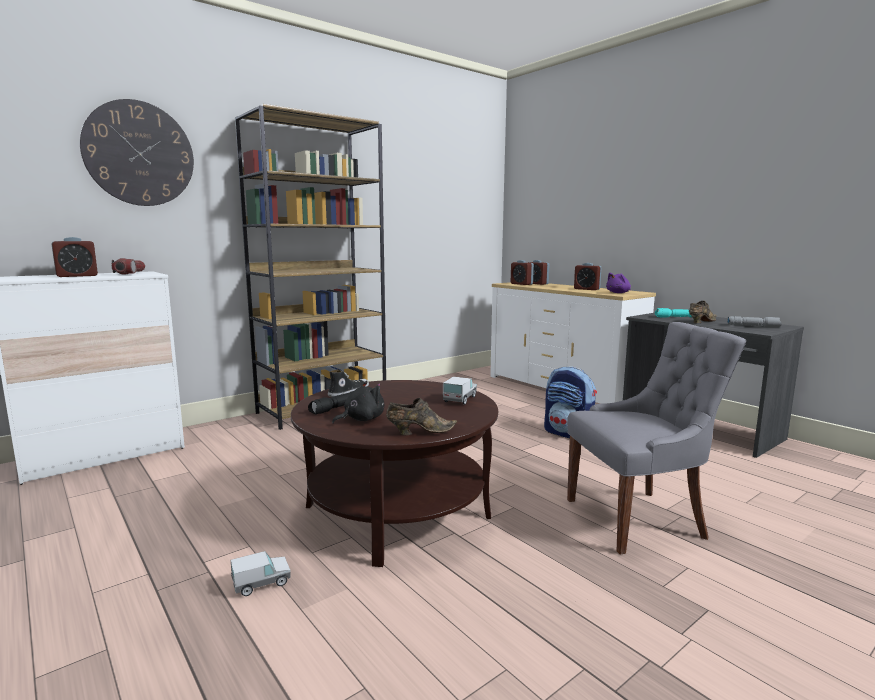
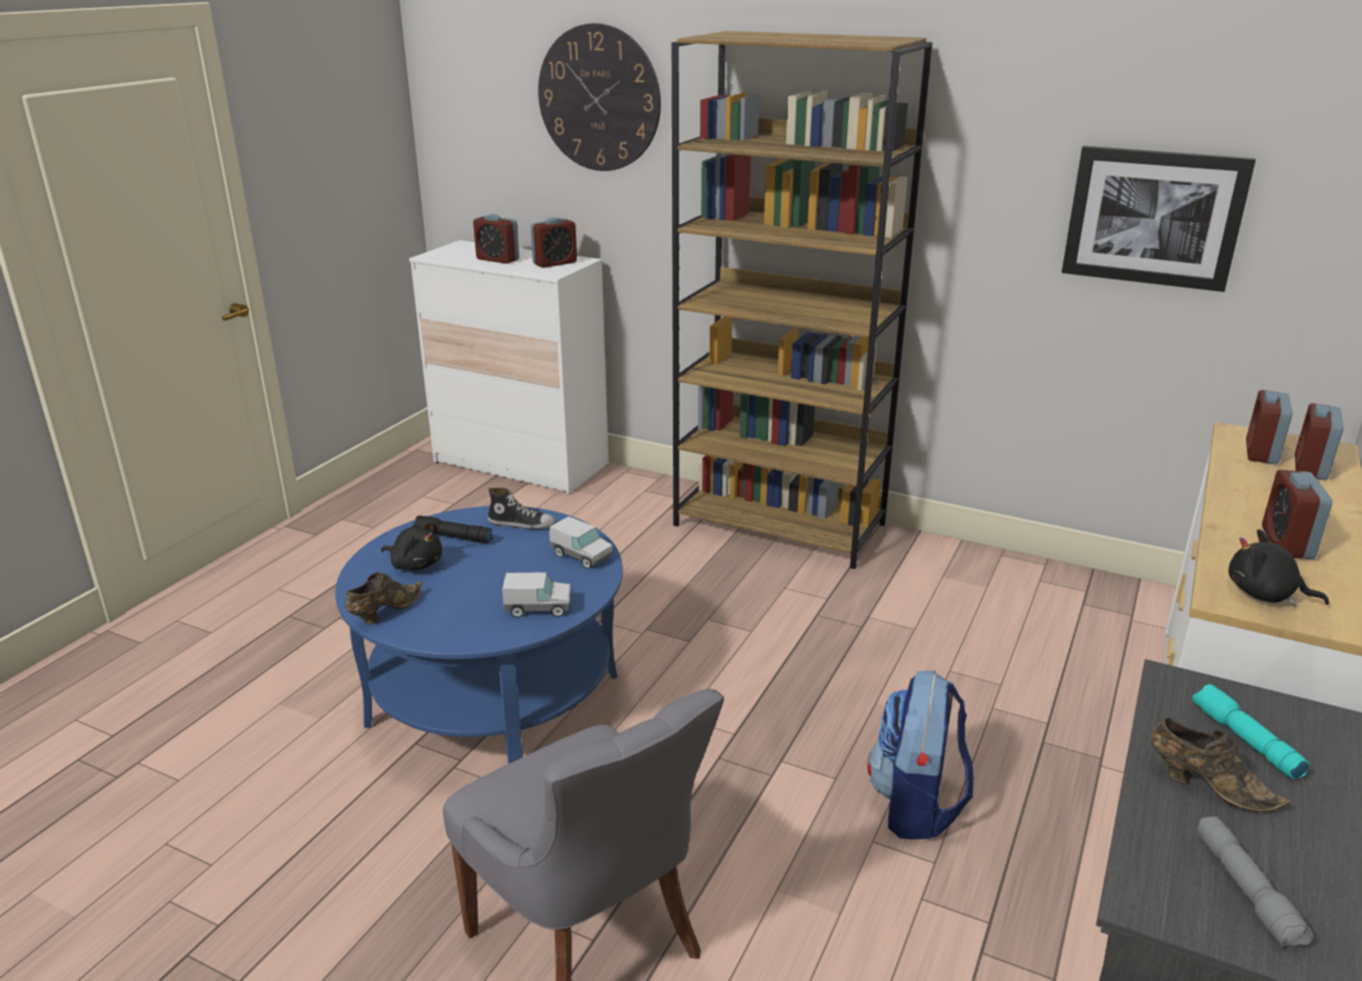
camera: 65 degrees right, 15 degrees up
flashlight [111,258,145,275] -> alarm clock [531,217,577,268]
toy truck [230,551,291,596] -> toy truck moved to [549,516,613,569]
brown coffee table [291,380,498,567] -> blue coffee table [335,506,623,764]
brown shoe [386,398,457,435] -> brown shoe turned 105 degrees counterclockwise [345,572,423,625]
purple plush toy [606,272,631,293] -> black plush toy [1228,529,1329,606]
none -> picture [1062,146,1256,292]

